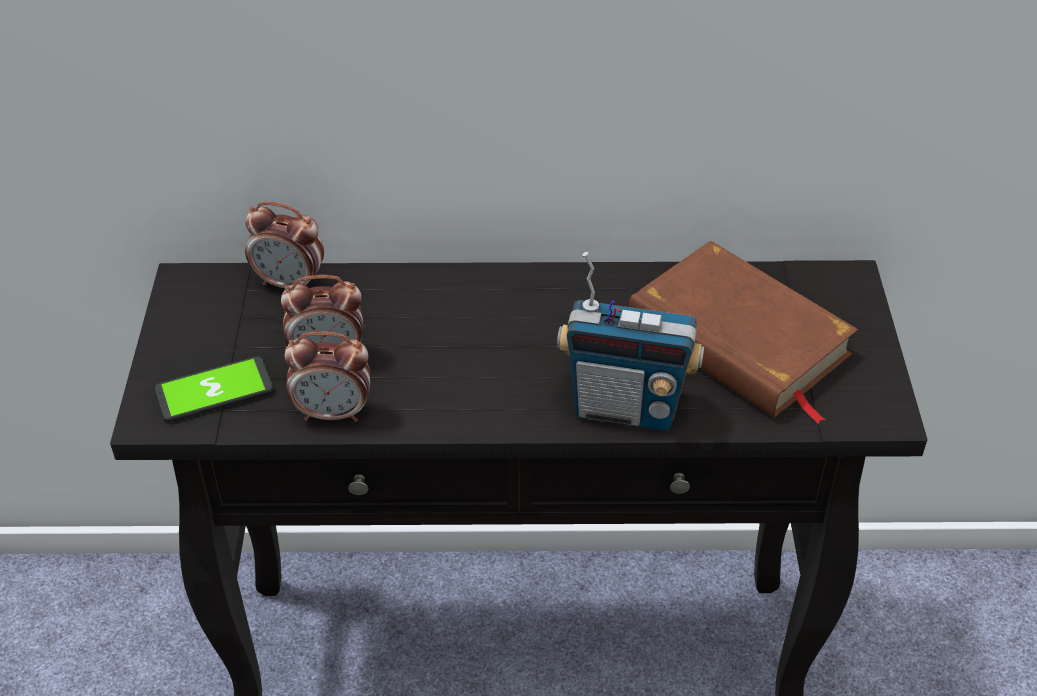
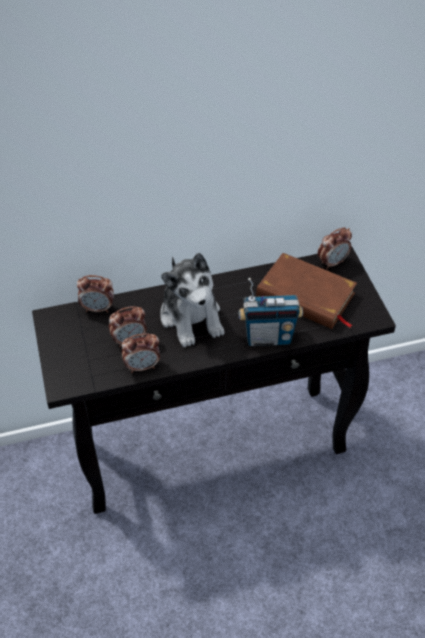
camera: 15 degrees left, 5 degrees up
phone [154,356,274,422] -> none
none -> plush toy [160,253,224,347]
none -> alarm clock [318,227,352,269]

